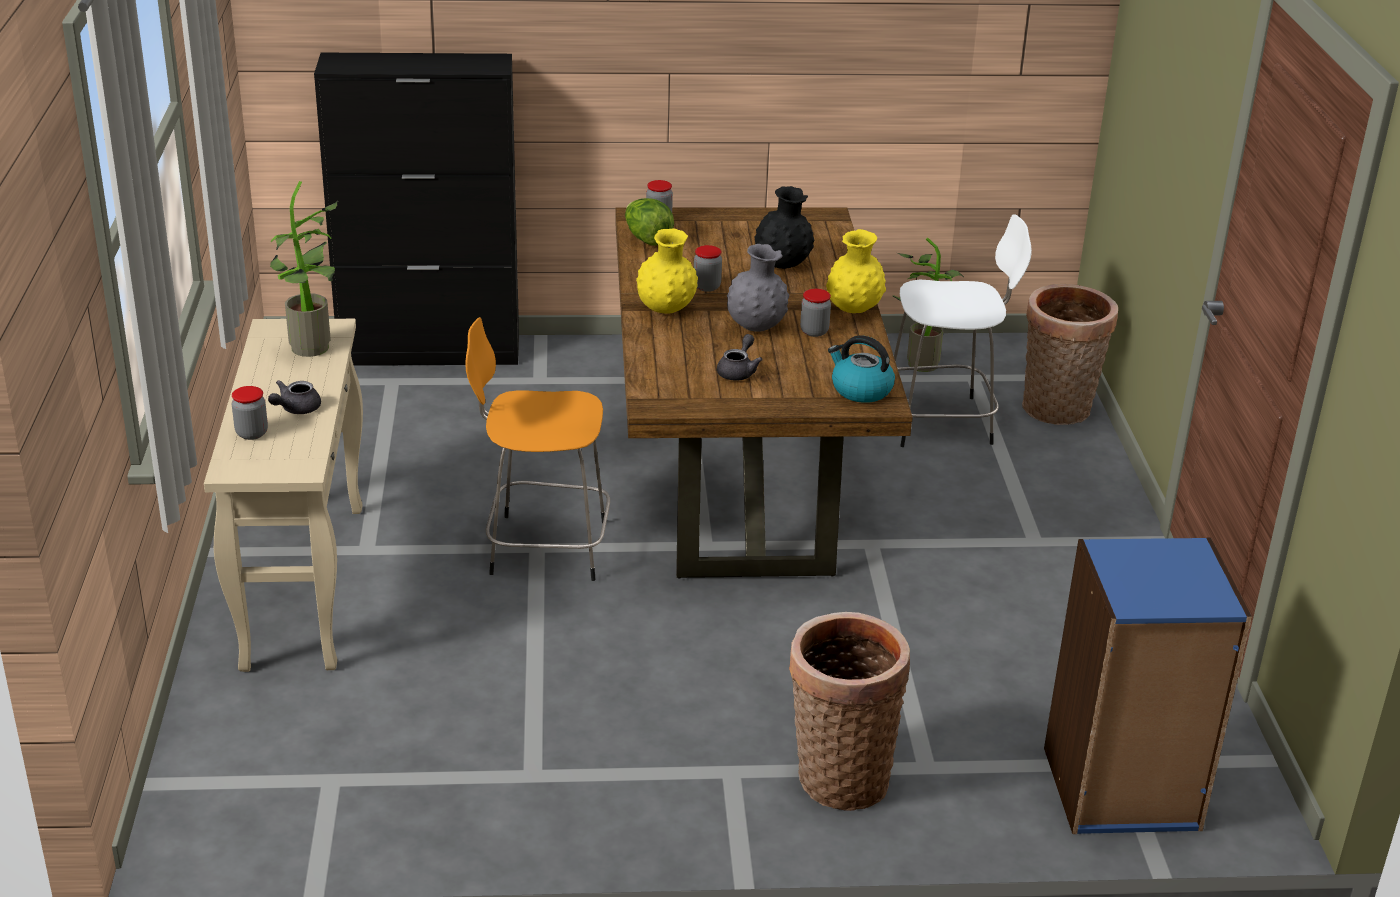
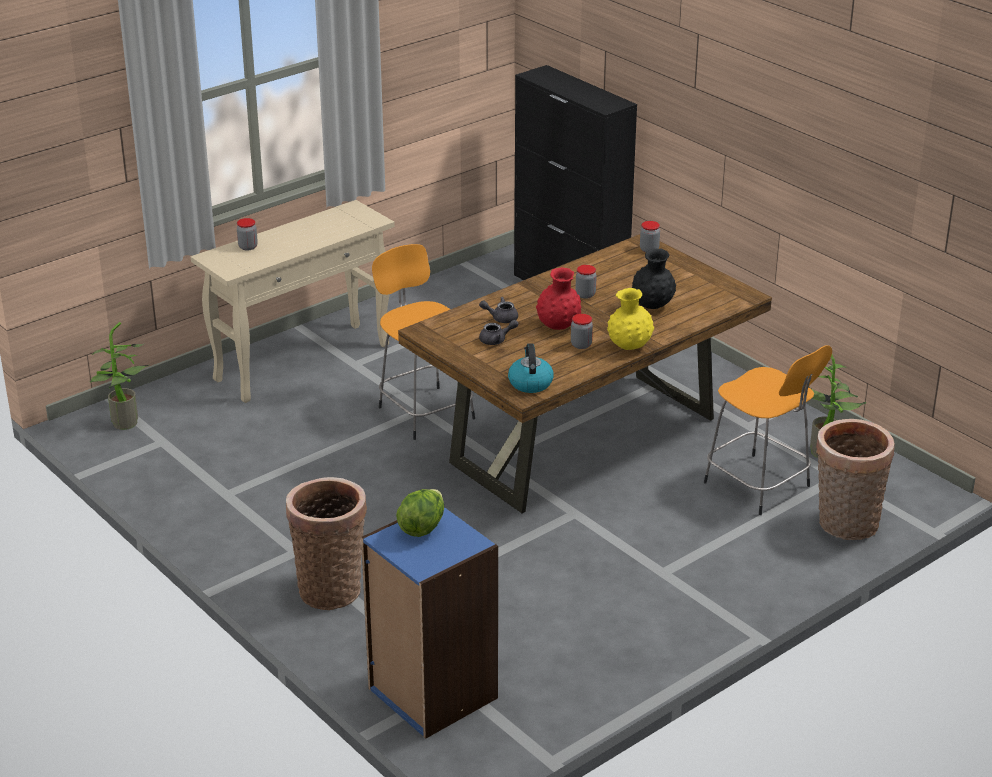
camera: 55 degrees right, 0 degrees up
grey teapot [268,380,321,414] -> grey teapot moved to [479,297,518,323]
potted plant [270,181,338,357] -> potted plant moved to [90,322,149,430]
lettuce [625,198,674,246] -> lettuce moved to [396,489,444,537]
yellow vase [636,228,698,313] -> none
grey vase [727,244,789,332] -> red vase [536,267,581,330]
white stool [894,214,1032,447] -> orange stool [704,345,832,515]

